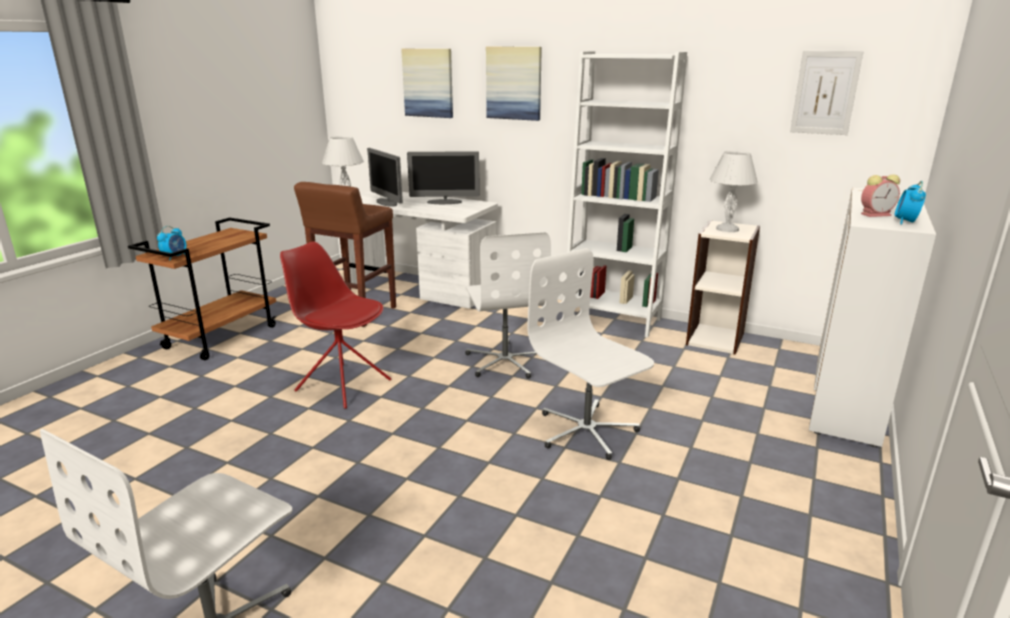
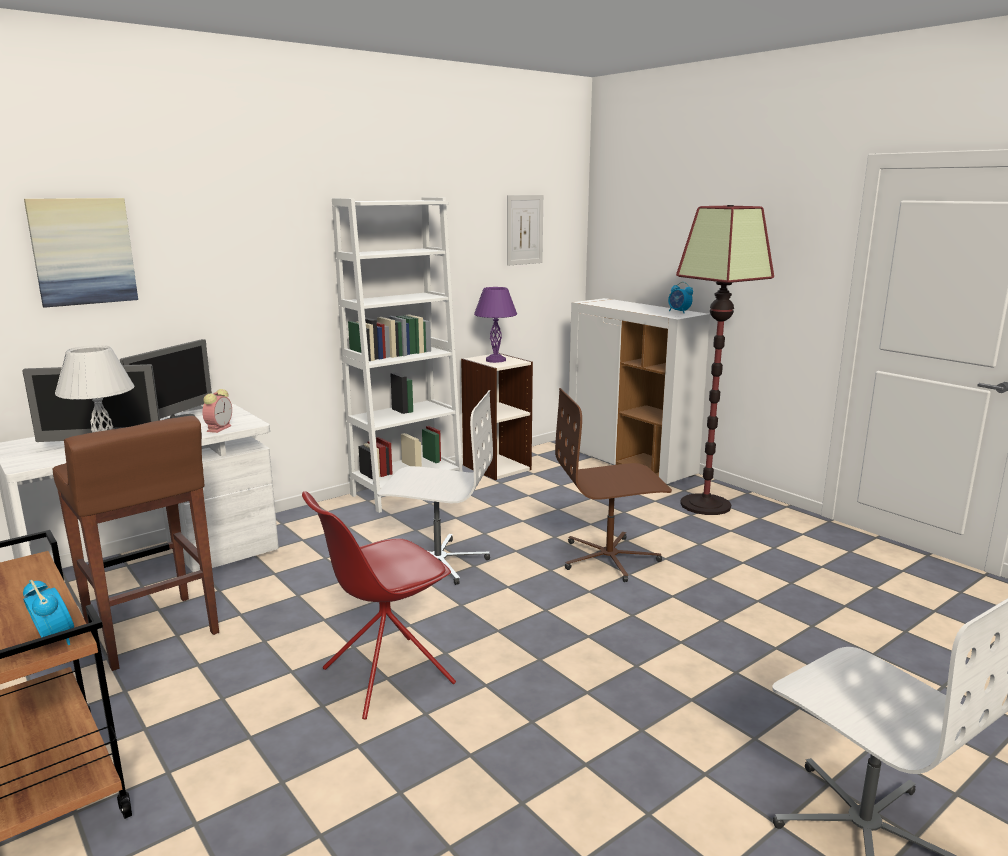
camera: 65 degrees left, 5 degrees down
picture [486,47,542,121] -> none
white office chair [528,248,654,460] -> brown office chair [555,388,672,582]
white table lamp [710,151,758,232] -> purple table lamp [474,287,517,363]
alarm clock [861,174,900,217] -> alarm clock moved to [202,389,232,433]
none -> floor lamp [676,205,774,515]

